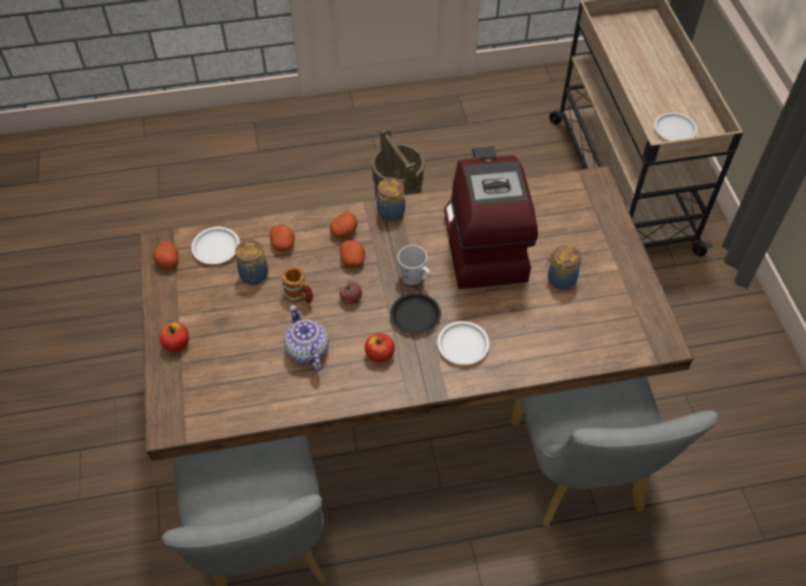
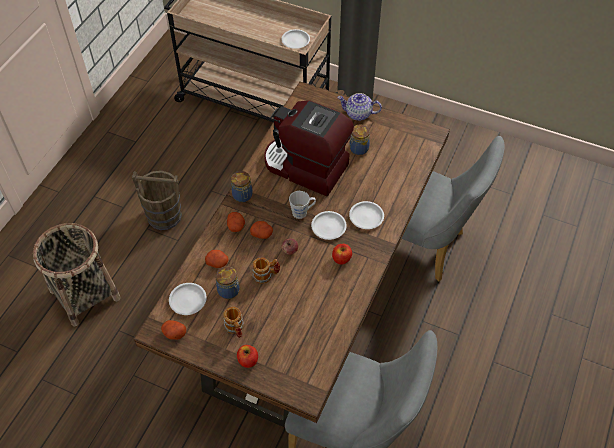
camera: 55 degrees left, 0 degrees up
teapot [284,305,329,371] -> teapot moved to [337,93,382,121]
black plate [390,293,441,335] -> white plate [311,211,347,240]
none -> basket [33,223,121,326]
none -> mug [223,306,244,338]

